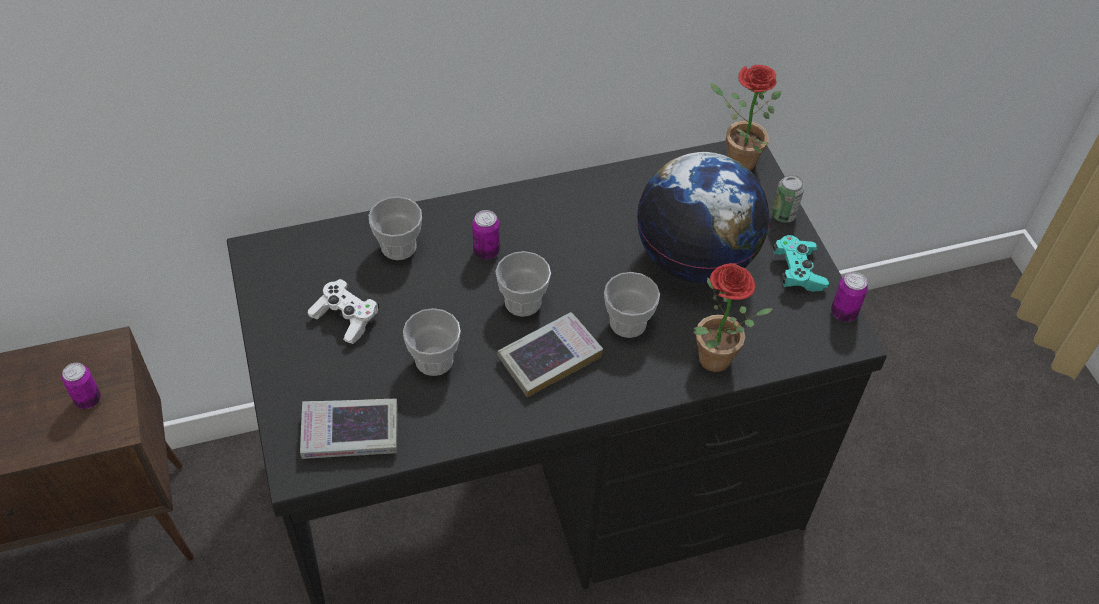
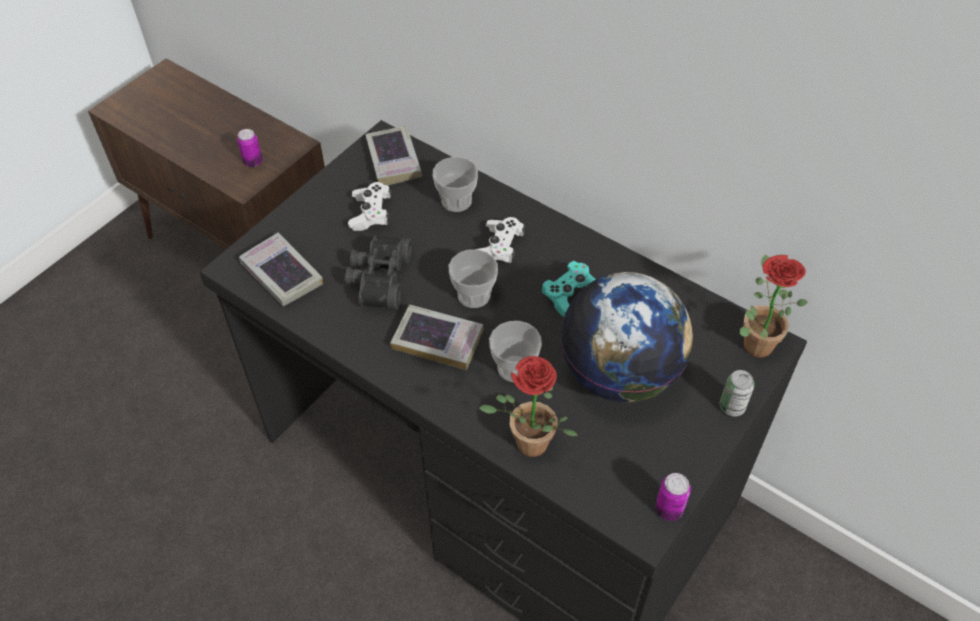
camera: 55 degrees right, 0 degrees up
cup [403,308,461,376] -> black binoculars [345,235,412,310]
can [472,210,500,259] -> white game controller [478,217,526,263]
turquoise game controller [773,235,829,292] -> turquoise game controller moved to [541,261,596,317]
none -> book [365,126,422,185]

